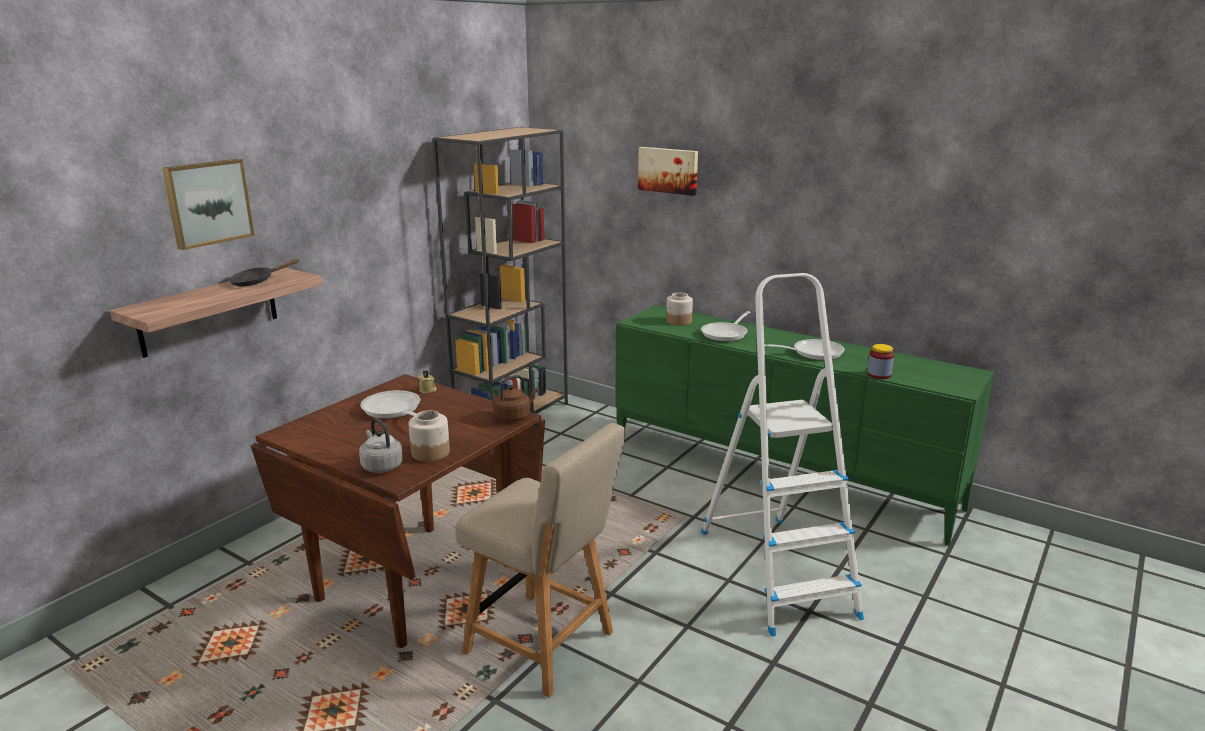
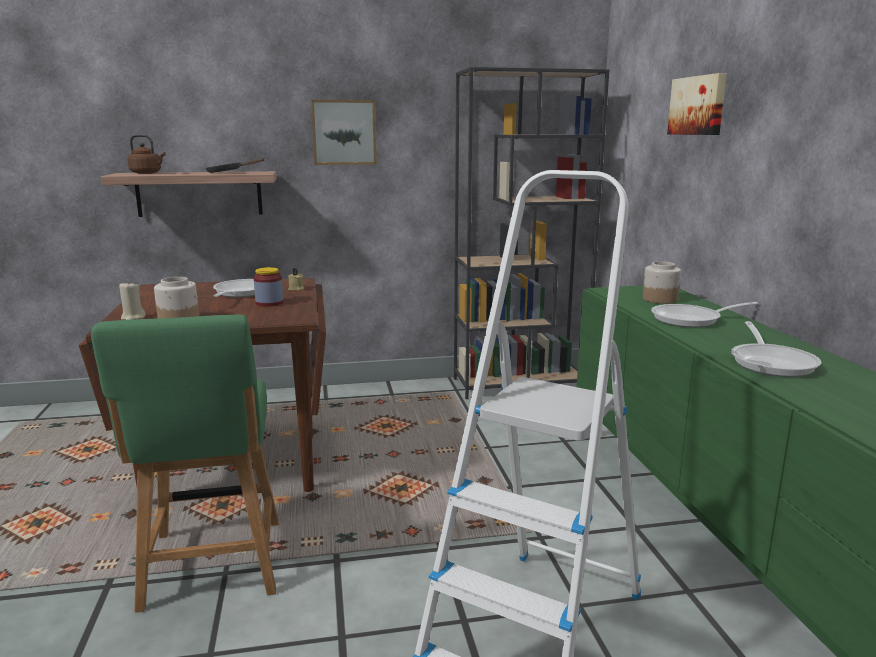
camera: 45 degrees right, 5 degrees down
picture [162,159,255,250] -> picture moved to [311,100,377,165]
grey kettle [359,418,403,473] -> beige candle [119,281,146,320]
beige chair [455,423,625,698] -> green chair [91,314,279,613]
brown kettle [493,375,538,422] -> brown kettle moved to [128,134,165,174]
frying pan [764,339,845,360] -> frying pan turned 60 degrees clockwise [731,321,821,377]
jar [867,344,894,379] -> jar moved to [254,267,283,307]

